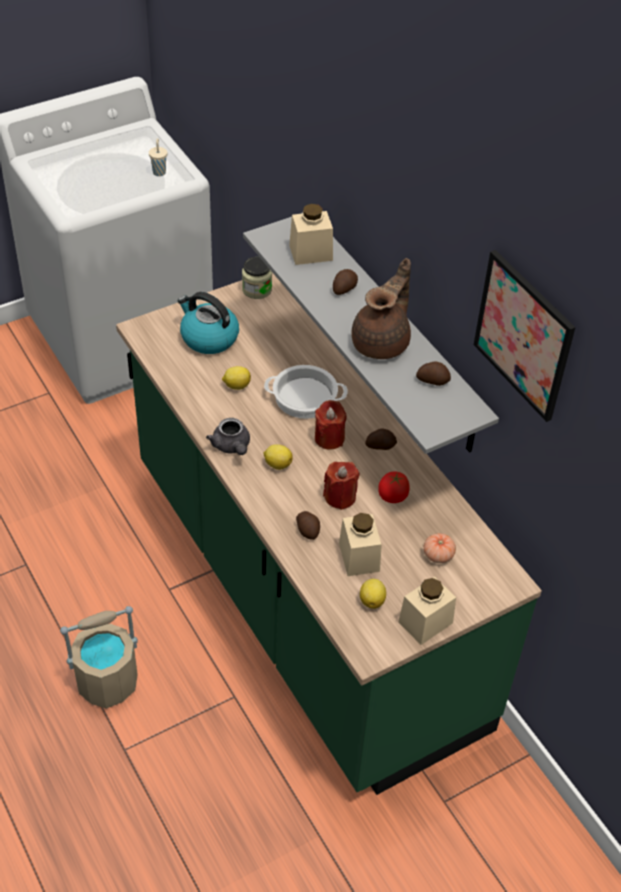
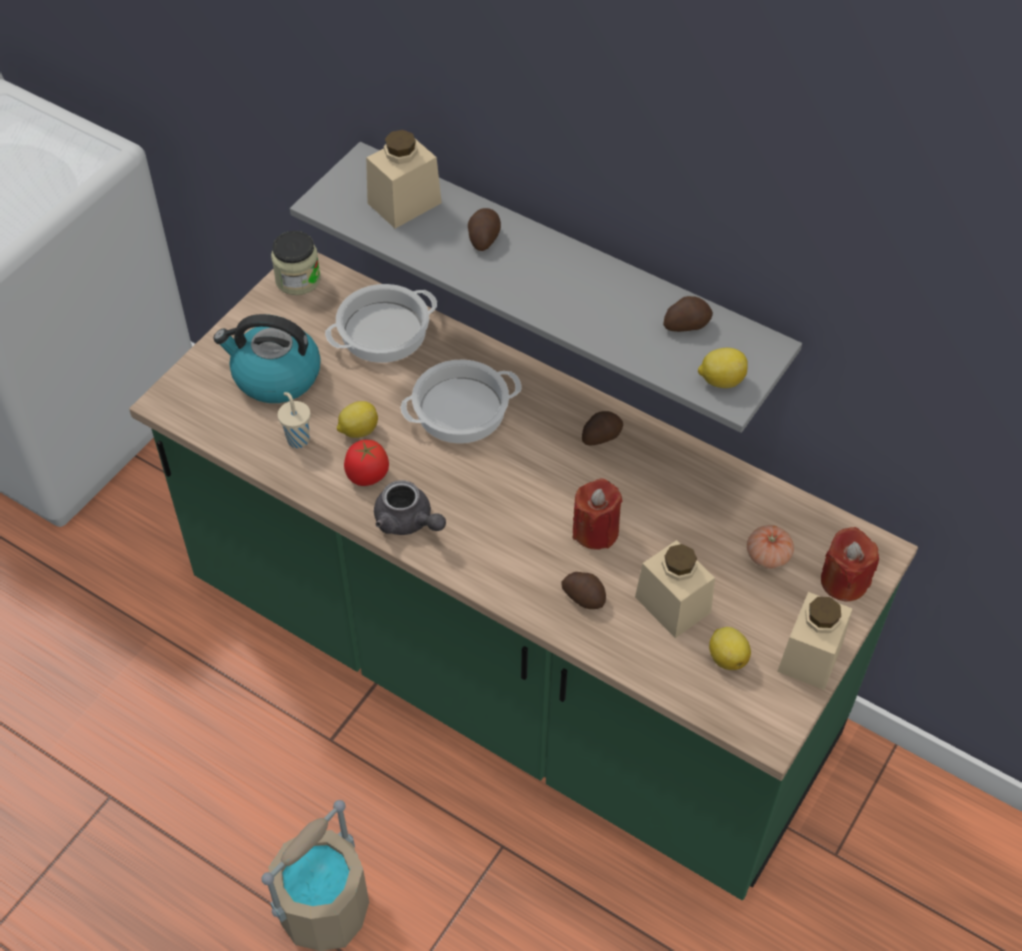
camera: 25 degrees left, 5 degrees up
beige cup [149,138,167,176] -> beige cup moved to [278,392,311,448]
lemon [263,444,293,470] -> lemon moved to [698,348,748,388]
red candle [315,400,347,449] -> red candle moved to [821,527,879,602]
brown teapot [351,258,411,359] -> none
tomato [378,471,410,503] -> tomato moved to [344,440,389,486]
picture [474,250,575,422] -> none
none -> cooking pot [325,284,437,363]

